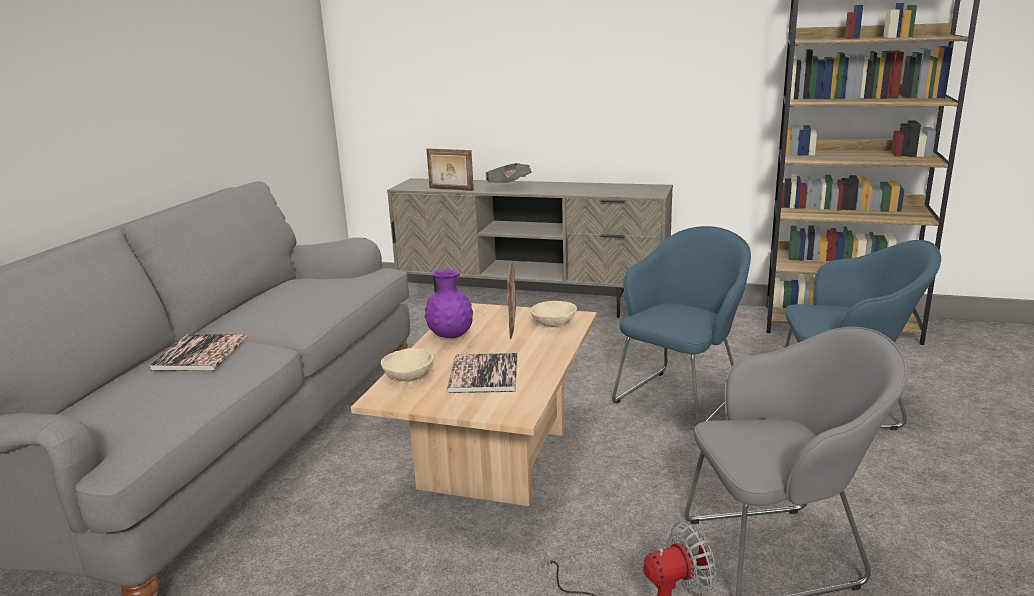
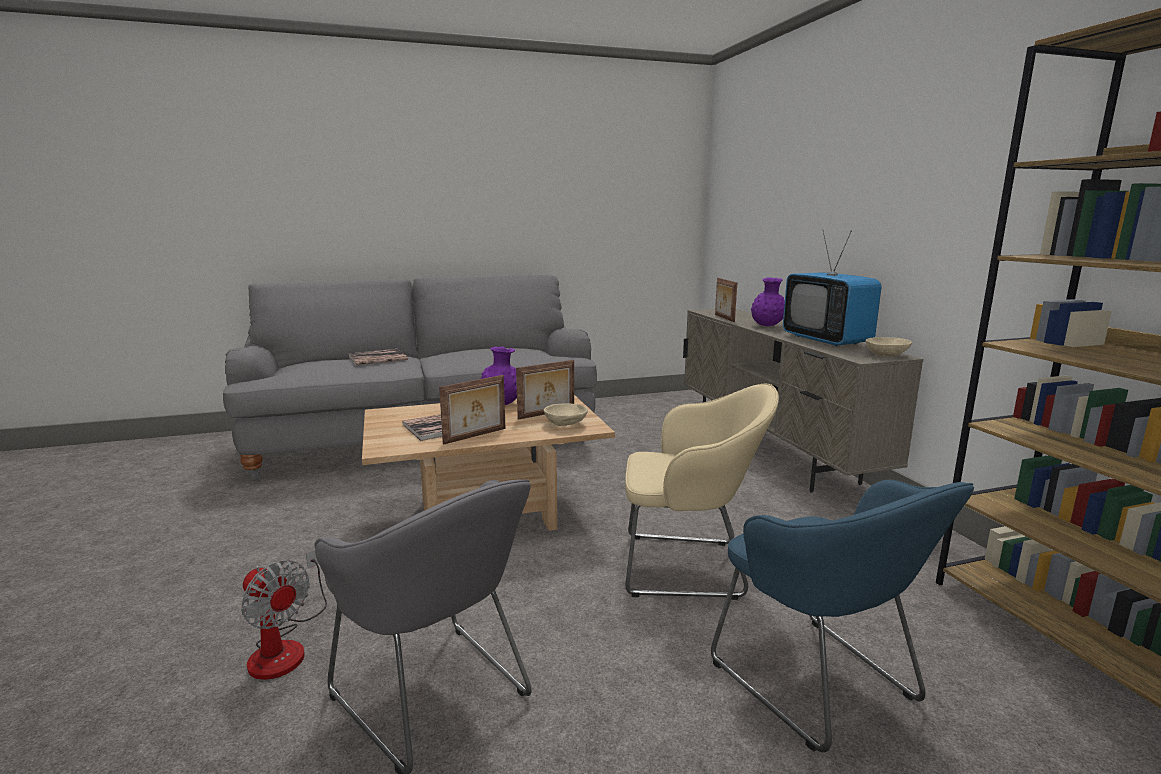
camera: 55 degrees right, 5 degrees down
beige bowl [381,348,434,382] -> beige bowl moved to [866,337,912,357]
newspaper [486,163,531,183] -> purple vase [751,277,785,326]
blue armchair [612,226,751,425] -> beige armchair [625,384,779,600]
none -> picture frame [439,375,506,445]
none -> television [783,230,882,346]

